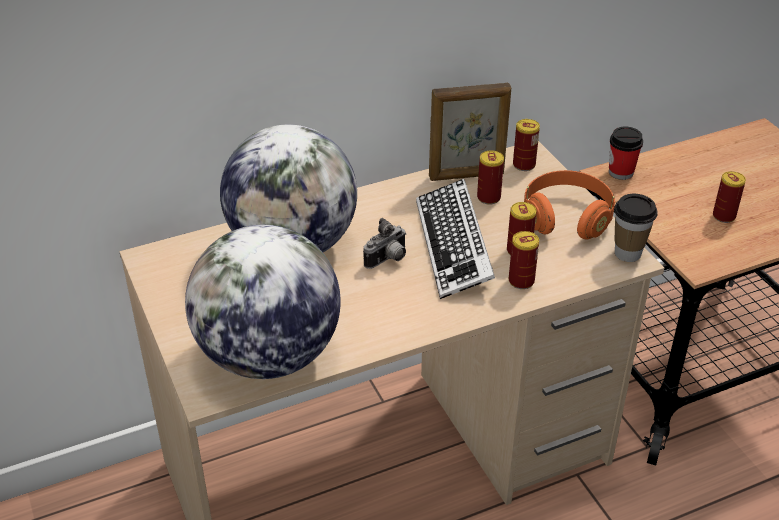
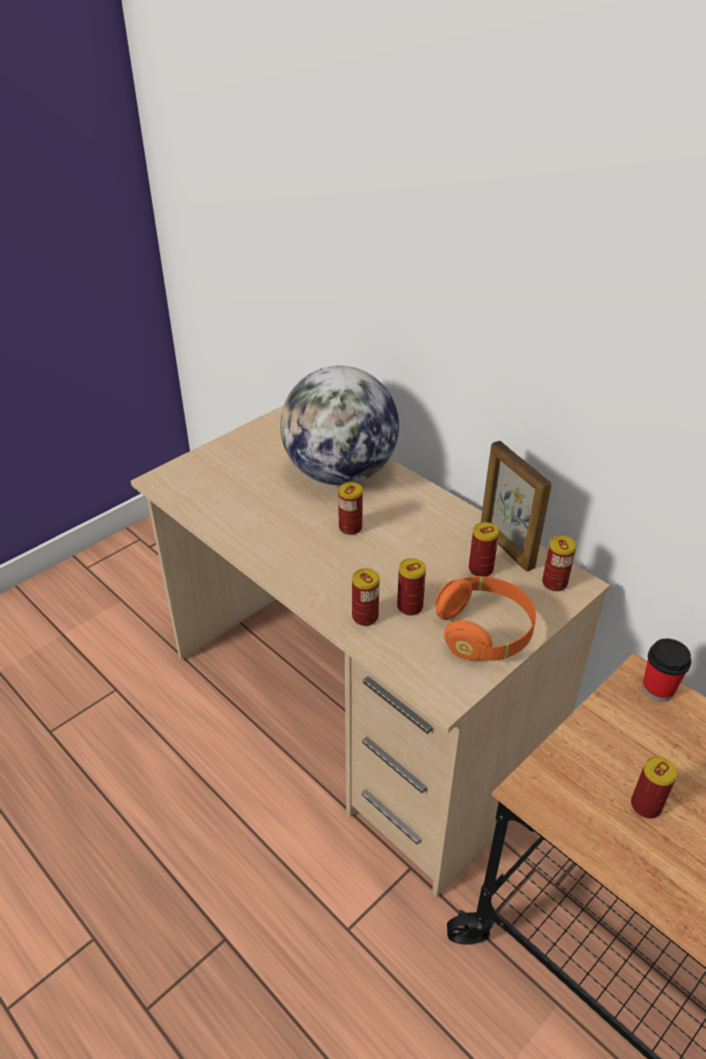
camera: 70 degrees right, 0 degrees up
globe [185,225,341,379] -> none
camera [363,218,406,269] -> can [338,482,363,535]
keyboard [416,179,495,299] -> none
cup [614,194,658,262] -> none

